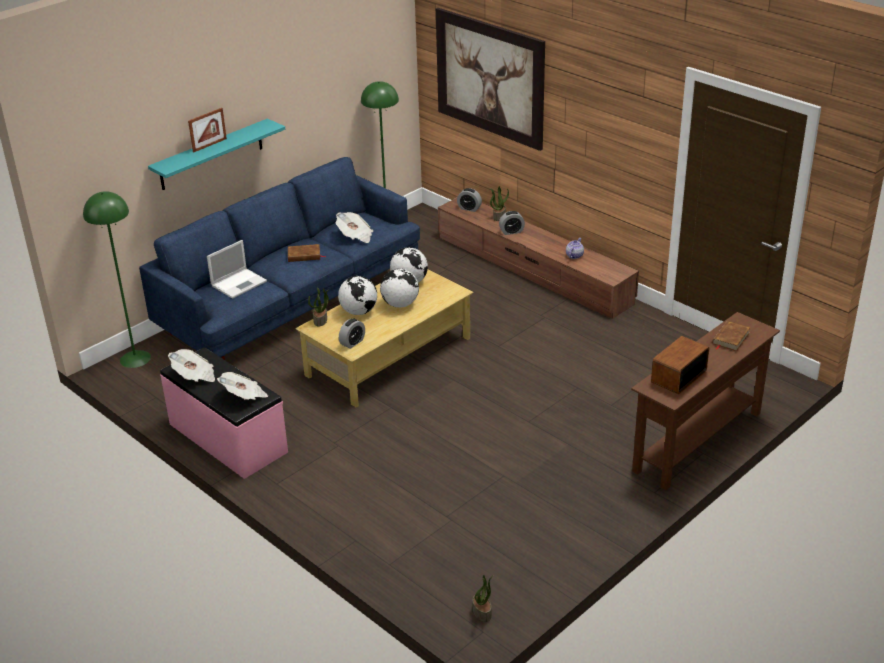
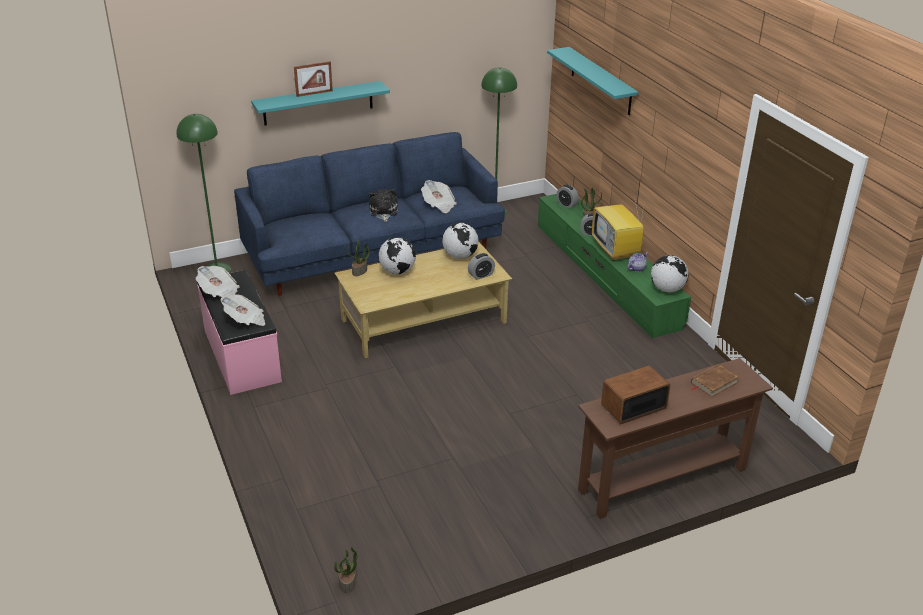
camera: 20 degrees right, 0 degrees up
laptop [207,240,267,299] -> none
brown book [288,244,326,262] -> plush toy [369,189,398,222]
alarm clock [339,318,365,349] -> alarm clock moved to [468,253,495,280]
globe [380,269,419,308] -> globe moved to [651,255,689,292]
picture [436,8,545,151] -> turquoise shelf [547,47,639,115]
brown tv stand [438,198,639,319] -> green tv stand [538,194,691,338]
none -> television [592,196,645,261]

